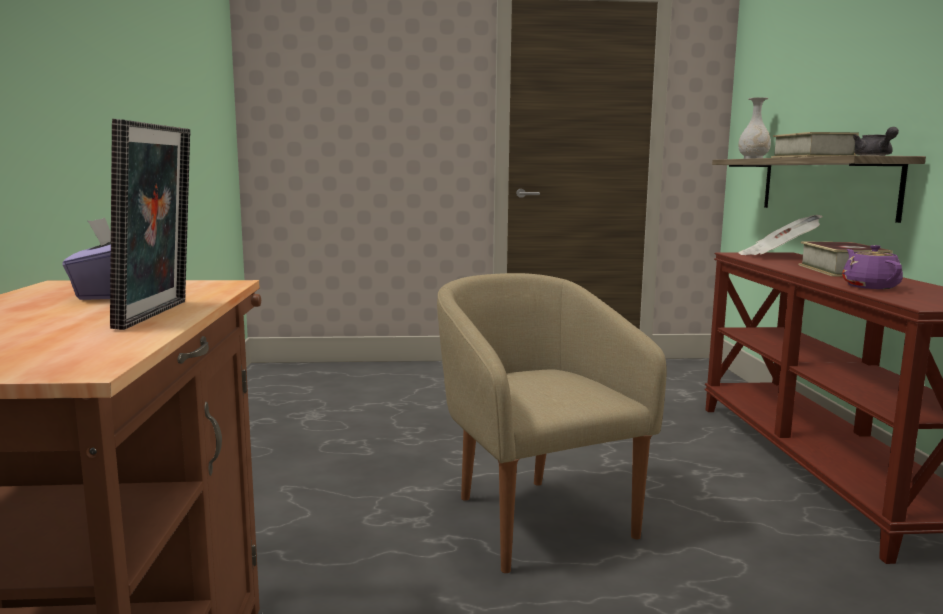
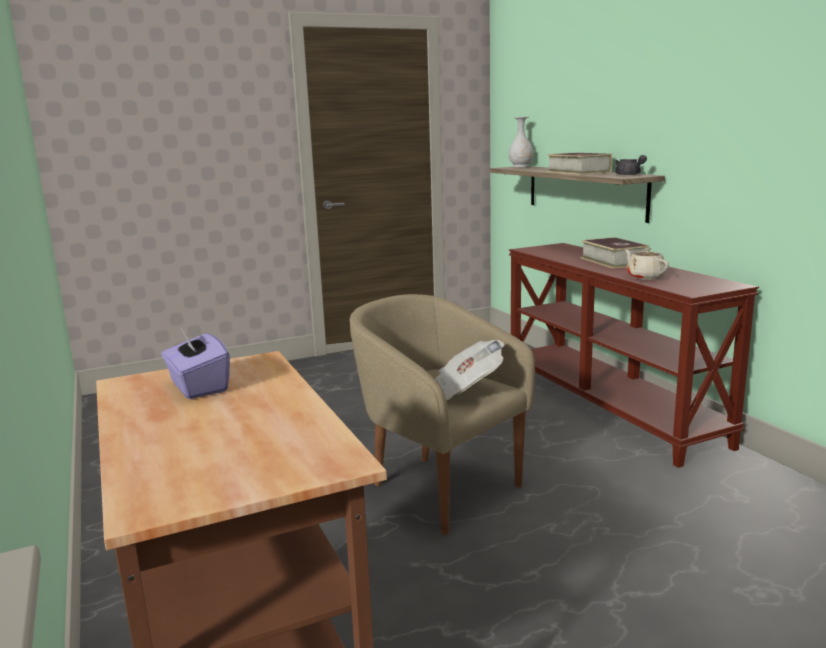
camera: 20 degrees left, 5 degrees up
picture frame [110,119,190,330] -> none
newspaper [738,215,823,255] -> newspaper moved to [435,340,505,400]
purple teapot [842,245,903,289] -> beige teapot [625,248,669,280]

